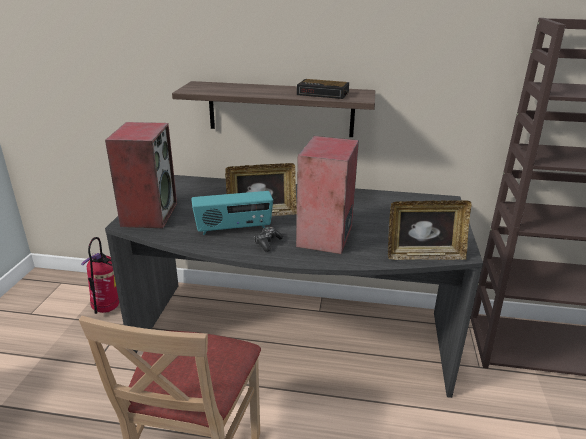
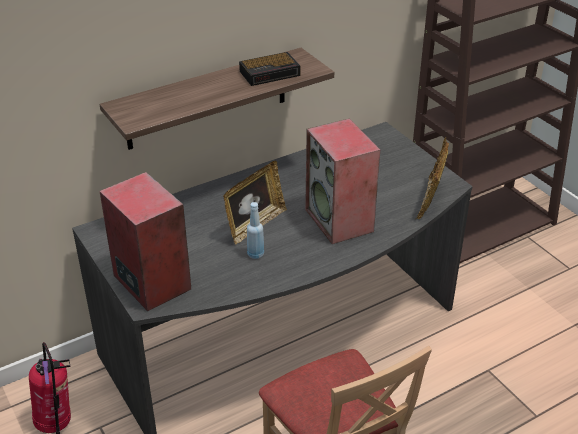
camera: 40 degrees left, 10 degrees up
radio [191,191,273,235] -> blue bottle [247,202,264,259]
game controller [254,226,284,252] -> none
picture frame [388,200,472,260] -> picture frame turned 150 degrees clockwise [416,137,449,219]

